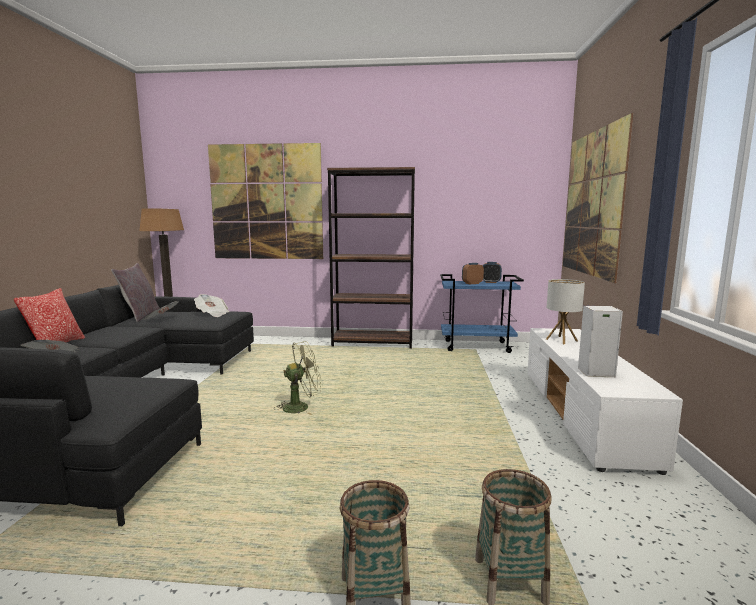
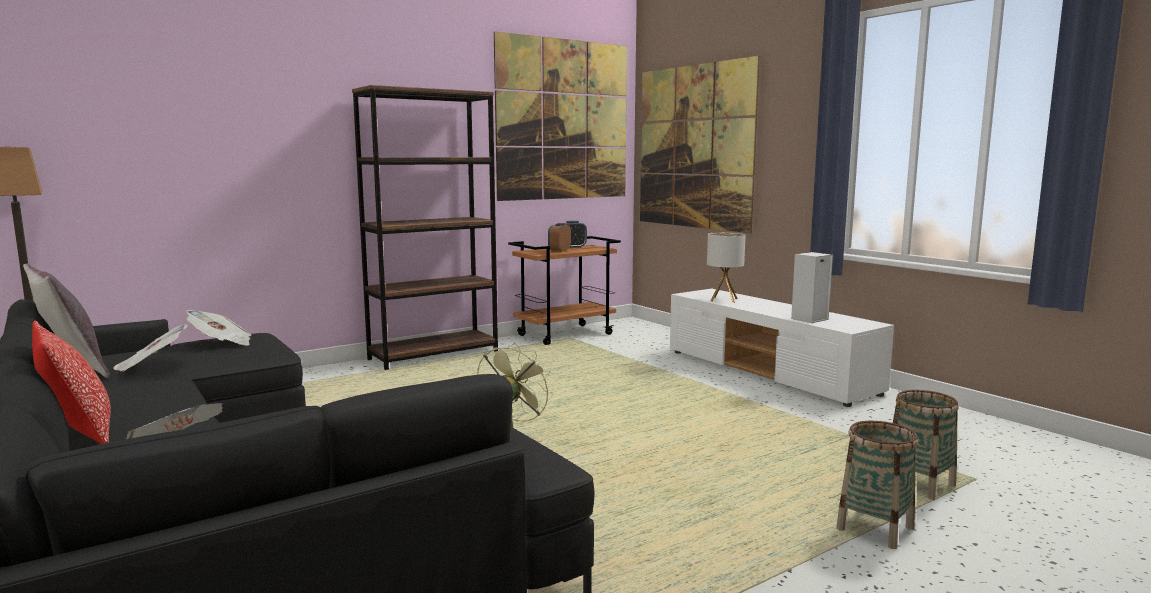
camera: 40 degrees left, 0 degrees up
picture [208,143,323,259] -> picture moved to [494,32,627,201]
blue cart [440,274,524,353] -> brown cart [508,236,621,345]

